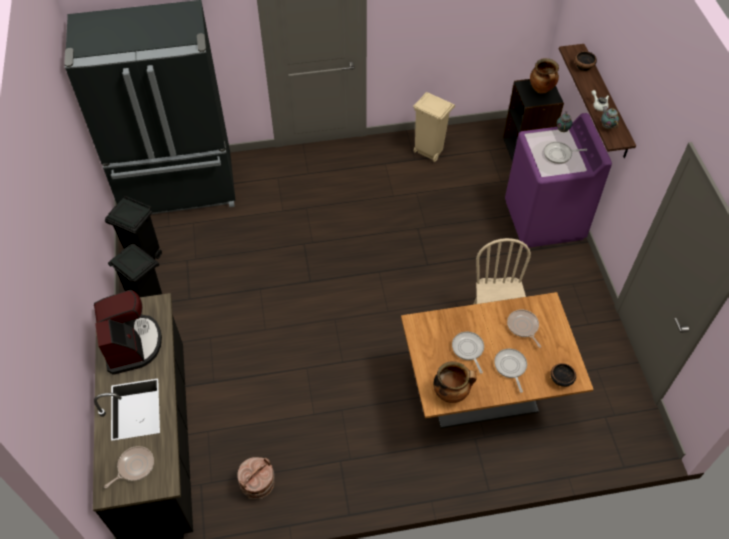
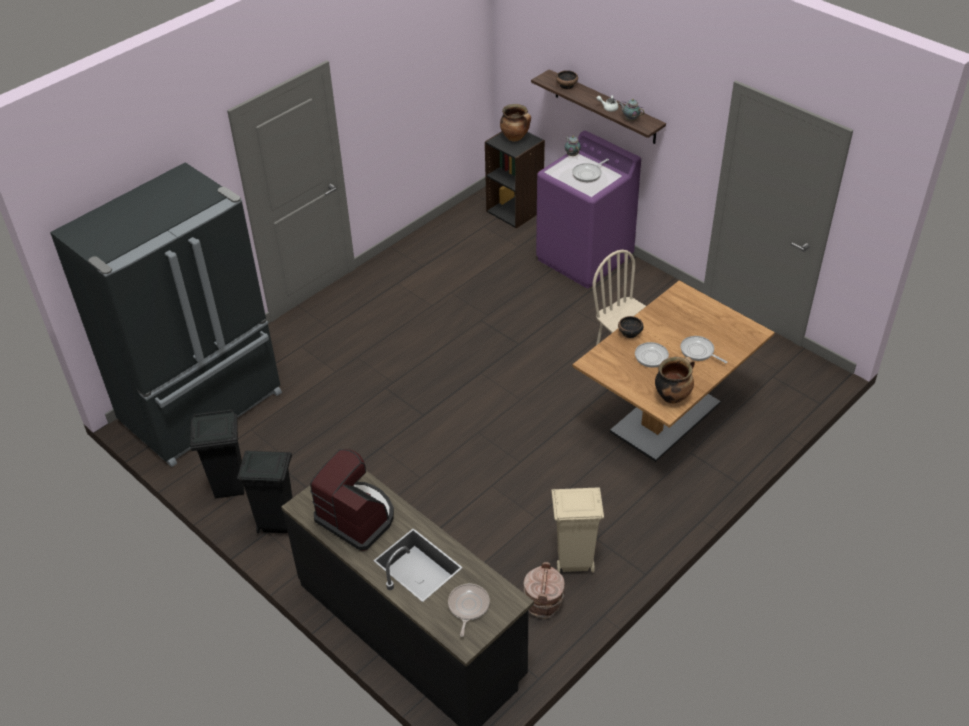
camera: 35 degrees left, 10 degrees down
beige trash can [413,92,455,162] -> beige trash can moved to [551,487,604,573]
frying pan [507,310,541,348] -> none
bowl [551,363,576,387] -> bowl moved to [618,316,643,338]

